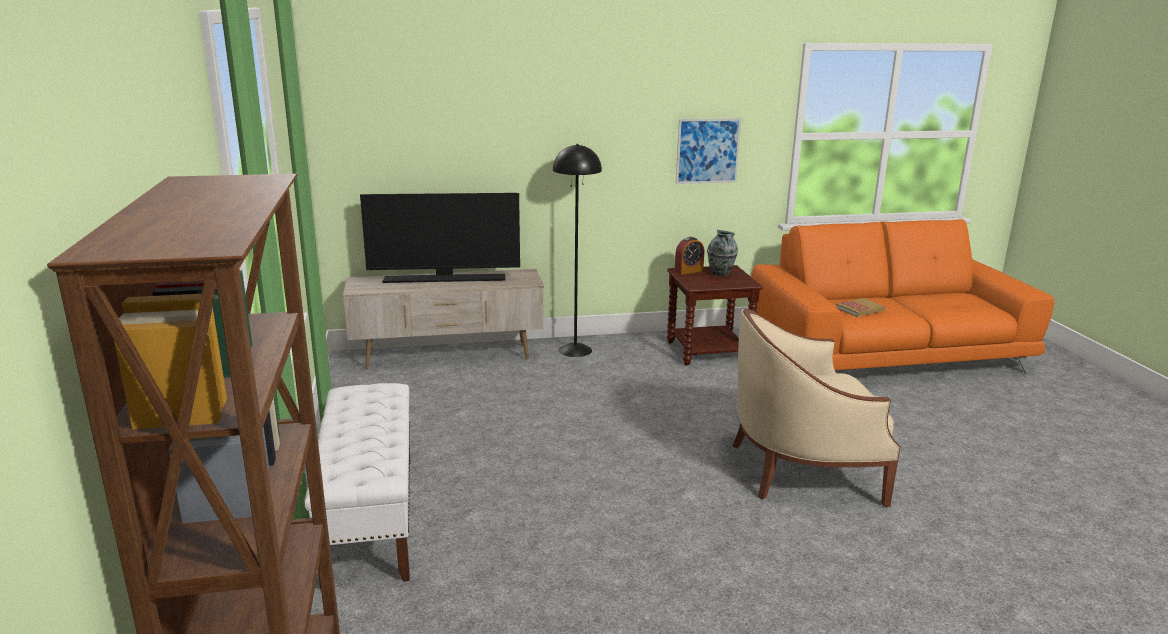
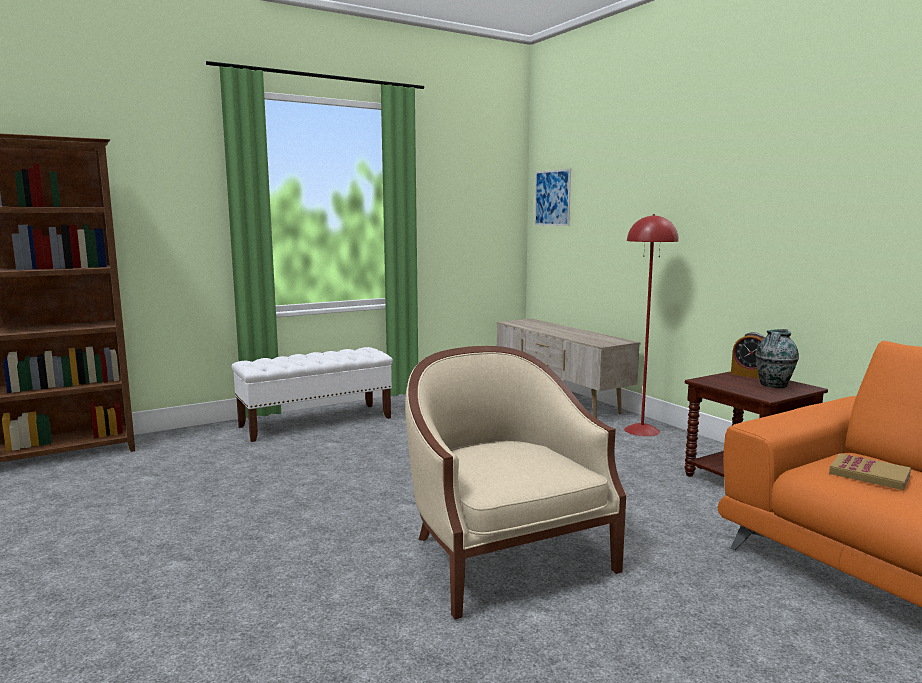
camera: 70 degrees right, 10 degrees down
television [360,193,520,283] -> none
black floor lamp [553,144,602,357] -> red floor lamp [624,214,679,436]
picture [676,118,741,184] -> picture moved to [534,169,571,226]

